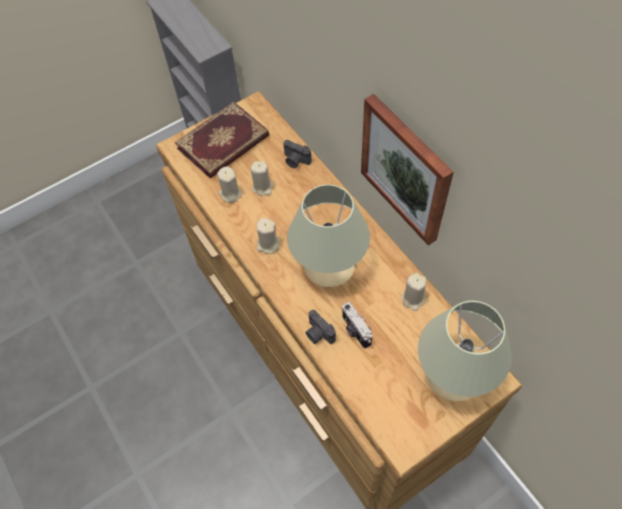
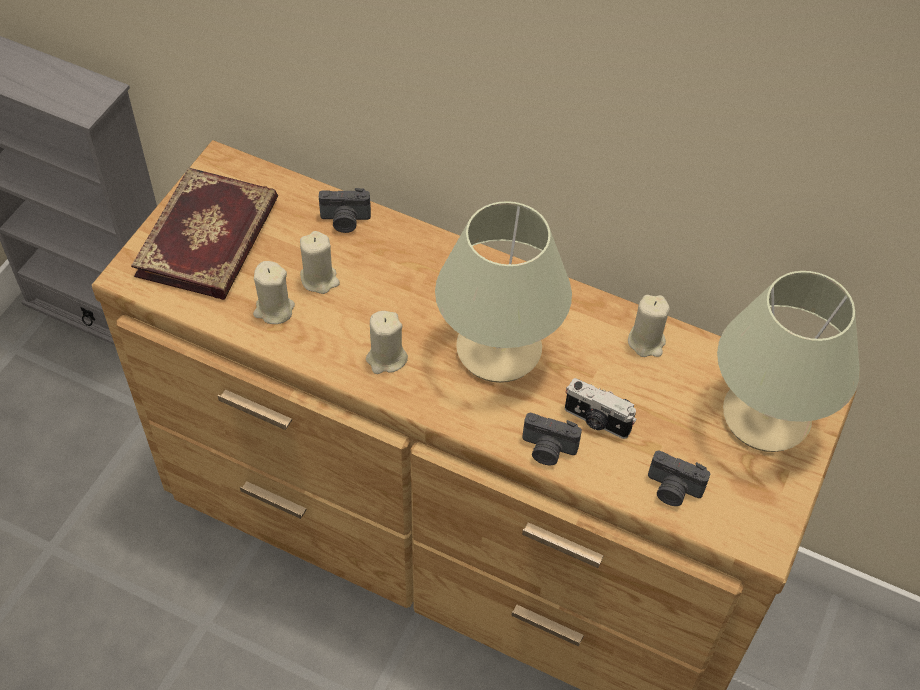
camera: 35 degrees left, 5 degrees down
picture [361,94,454,246] -> none
none -> camera [648,451,710,506]

